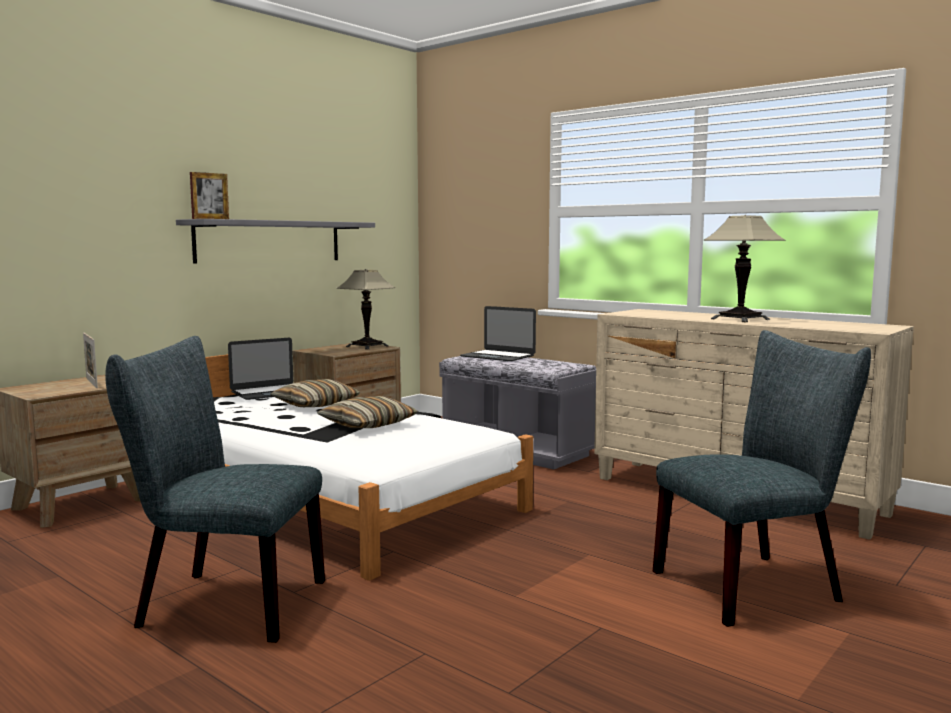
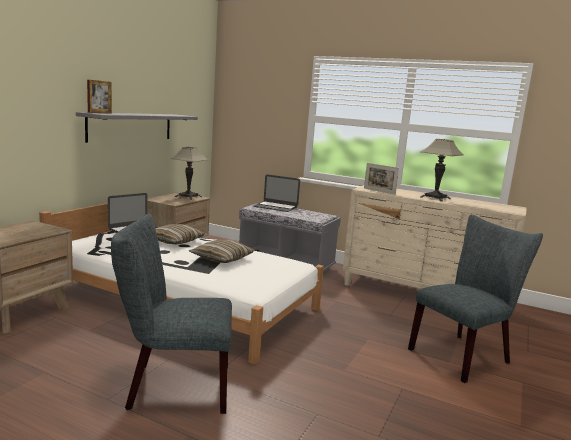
camera: 15 degrees left, 5 degrees up
picture frame [83,333,98,388] -> picture frame moved to [364,163,399,195]

